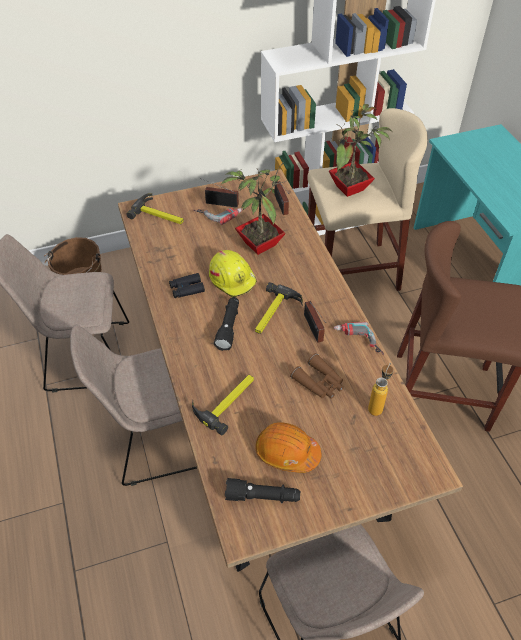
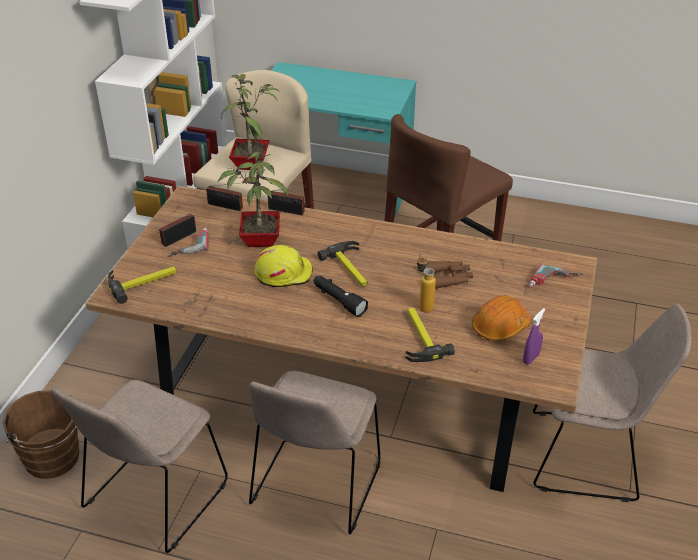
camera: 55 degrees left, 10 degrees down
black binoculars [169,273,205,298] -> none
black flashlight [225,478,300,503] -> purple spray bottle [523,308,545,365]
radio [304,301,326,343] -> radio moved to [268,186,307,215]
power drill [334,322,384,356] -> power drill moved to [529,264,583,287]
bottle [368,363,394,416] -> bottle moved to [417,254,436,312]

